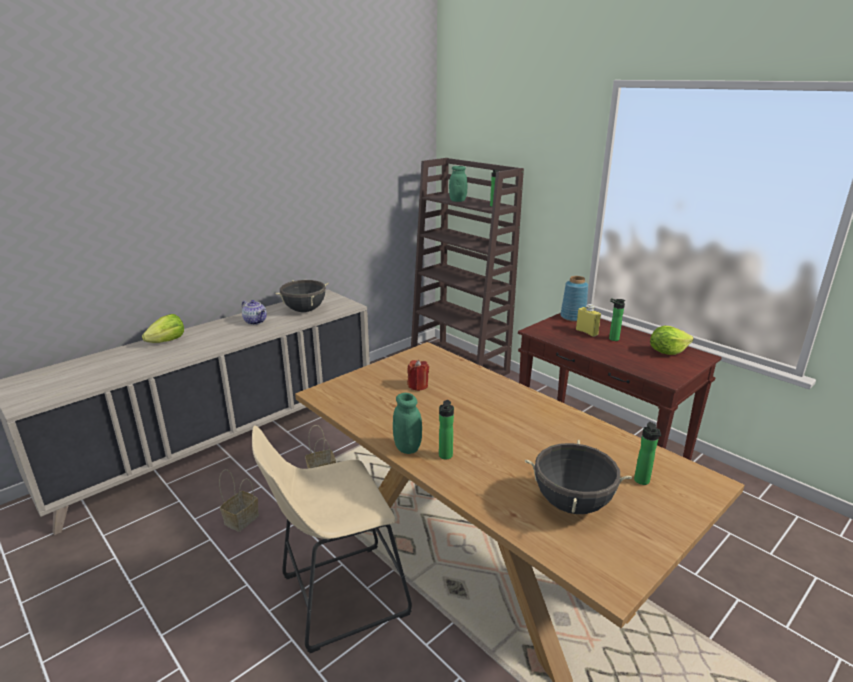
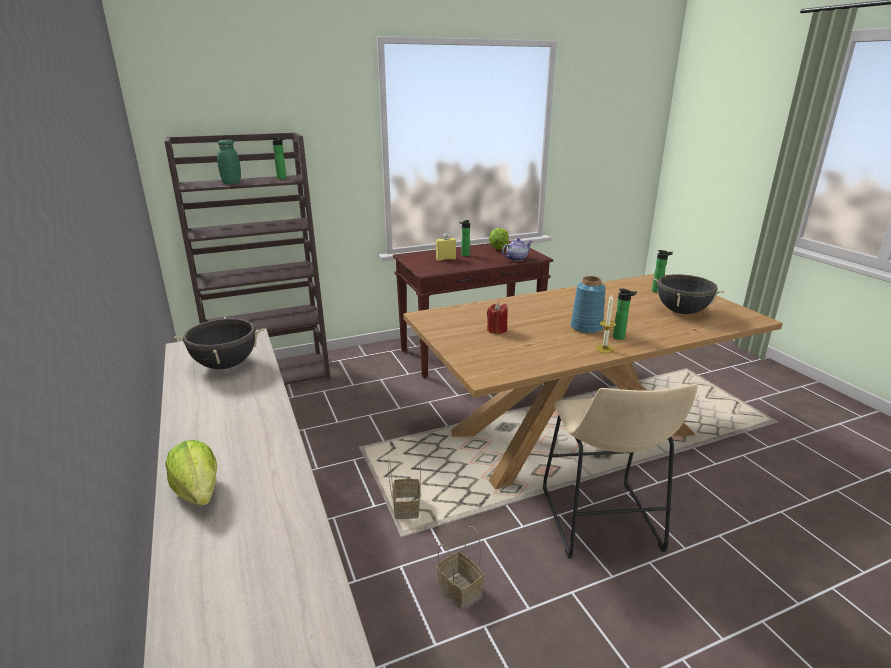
camera: 70 degrees left, 0 degrees up
teapot [242,300,267,325] -> teapot moved to [502,238,532,261]
green jar [393,393,422,454] -> candle [595,295,616,353]
blue vase [560,276,588,321] -> blue vase moved to [571,276,606,334]

